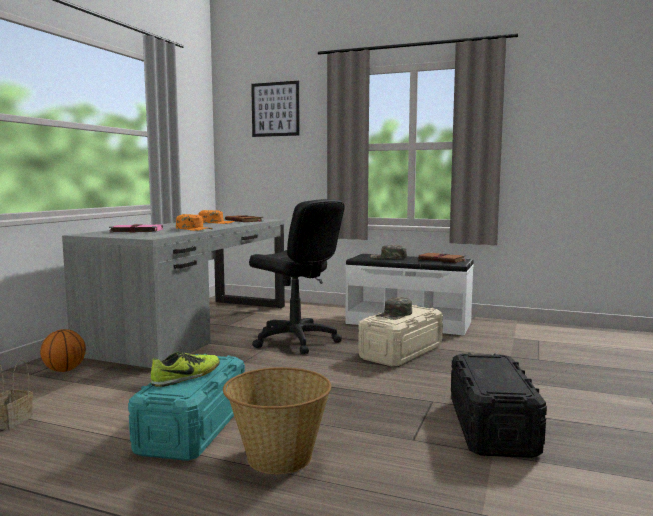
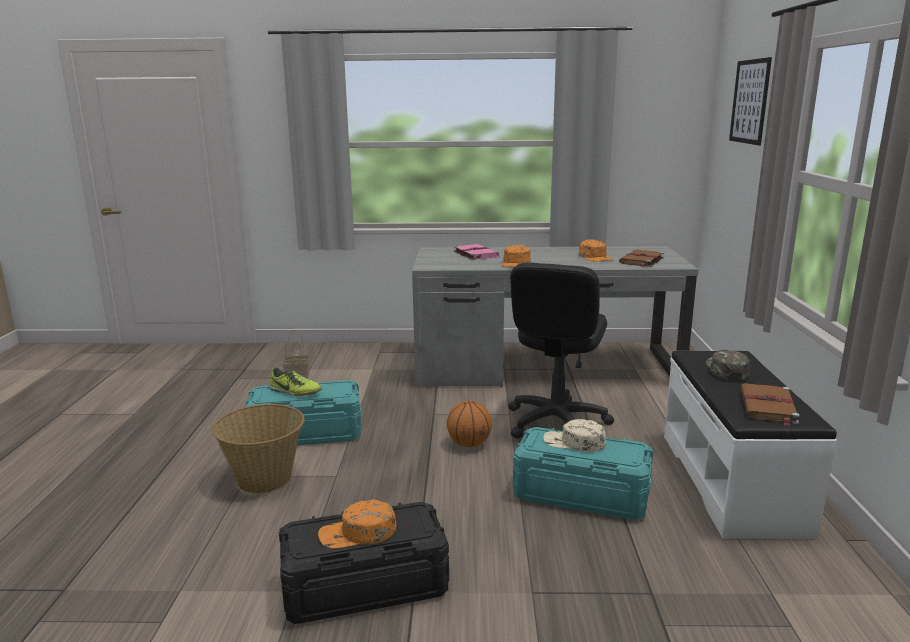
camera: 70 degrees right, 10 degrees up
basketball [40,329,86,372] -> basketball moved to [447,401,492,447]
beige storage box [358,305,443,367] -> turquoise storage box [513,427,653,520]
green cap [376,297,412,320] -> beige cap [544,419,606,452]
none -> orange cap [318,500,396,548]

